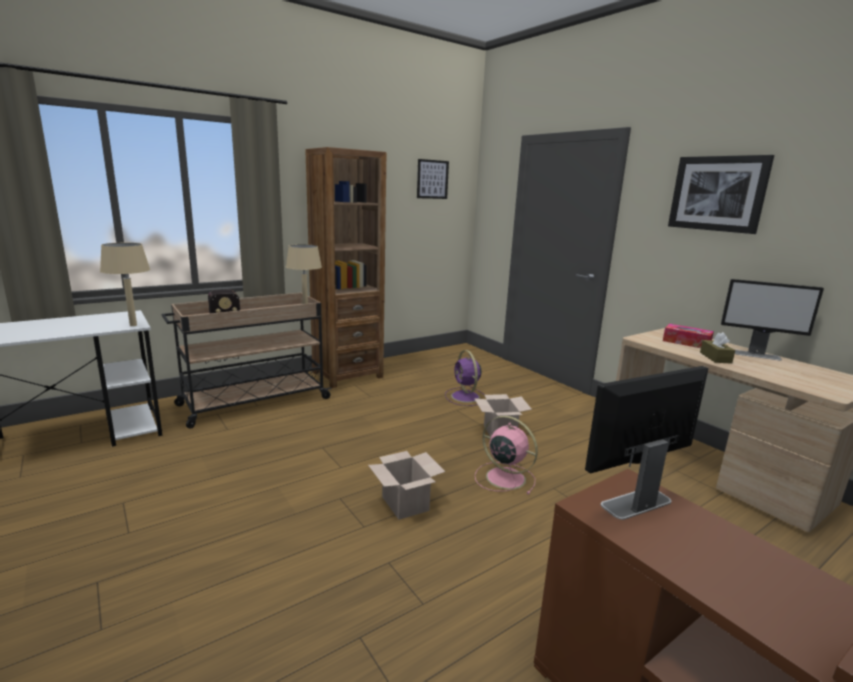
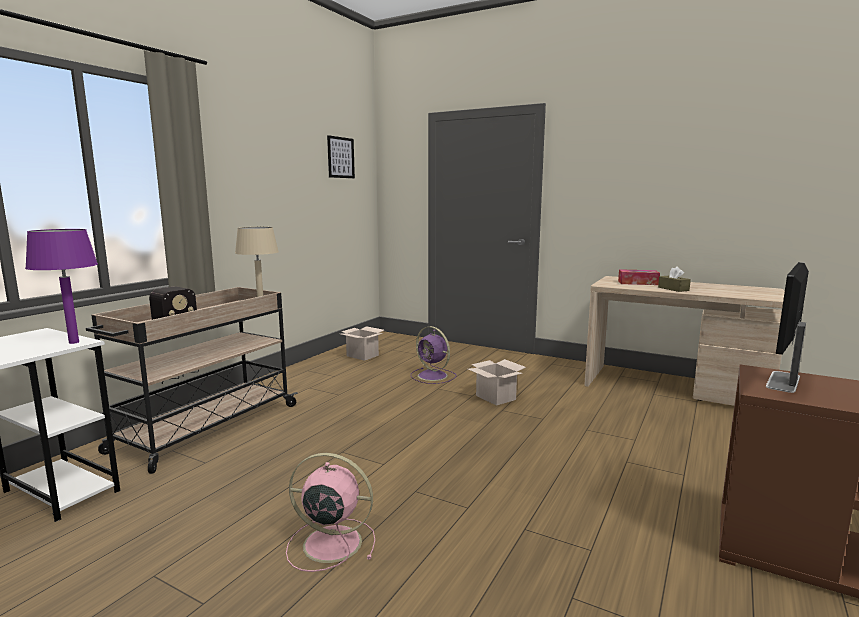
camera: 25 degrees left, 5 degrees down
beige table lamp [100,243,150,326] -> purple table lamp [25,229,98,344]
brown bookcase [305,147,386,388] -> none
cardboard box [368,451,446,520] -> cardboard box moved to [341,326,384,361]
pink fan [475,416,538,494] -> pink fan moved to [286,453,375,572]
picture [668,155,774,234] -> none
monitor [721,279,824,360] -> none

